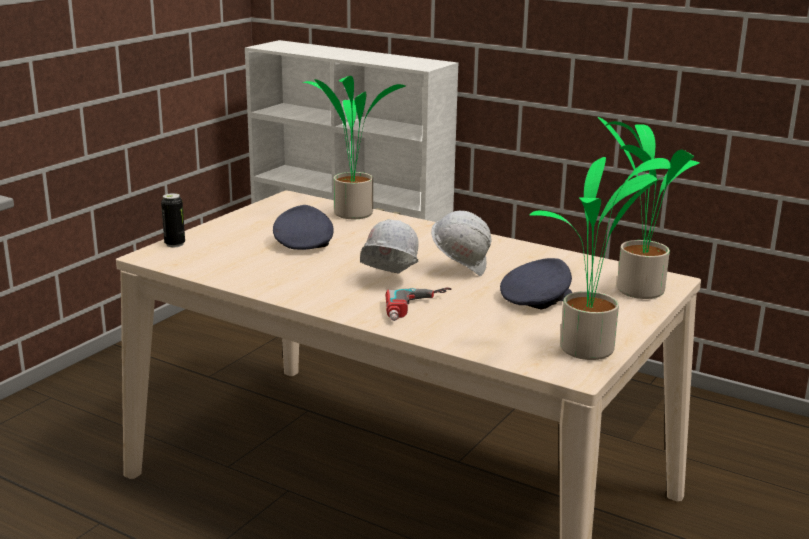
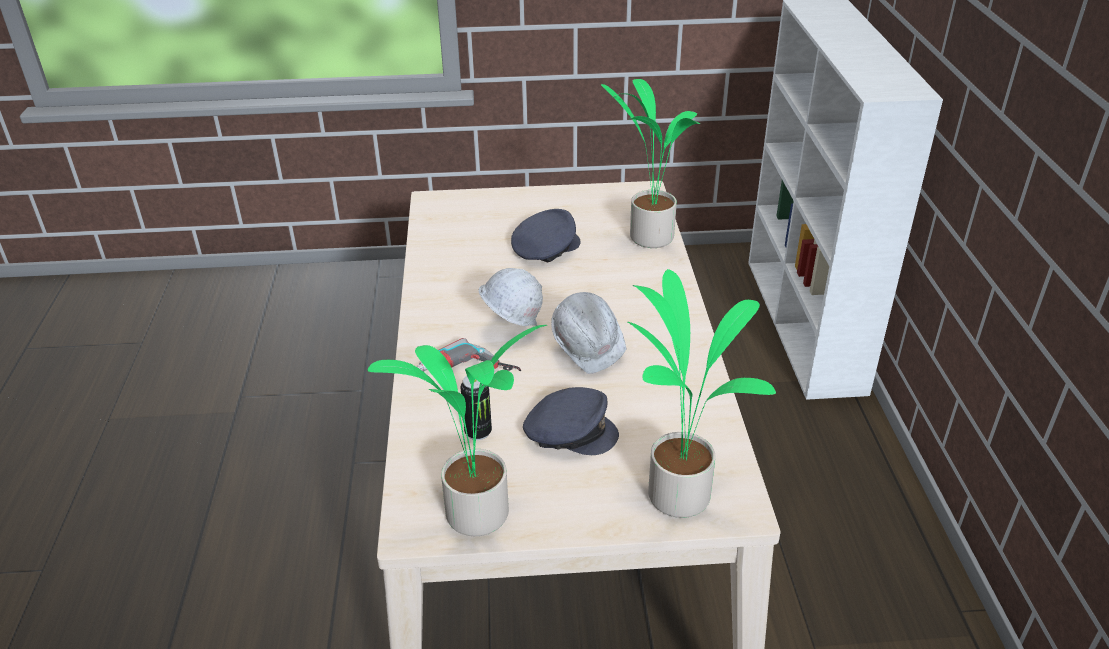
camera: 55 degrees right, 15 degrees up
can [161,193,185,247] -> can moved to [461,375,492,440]

